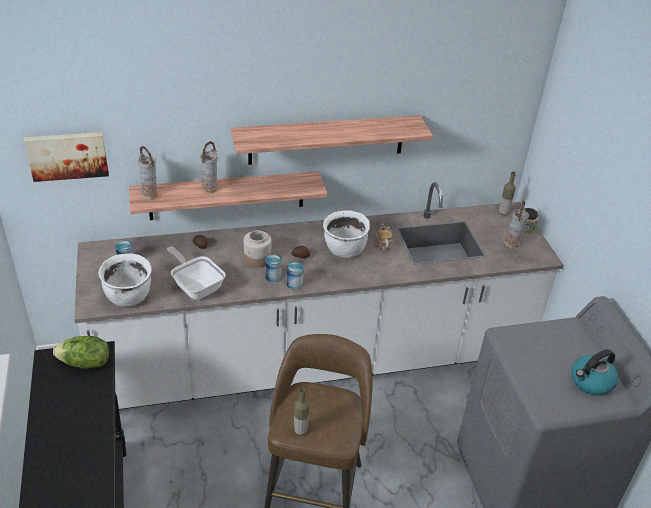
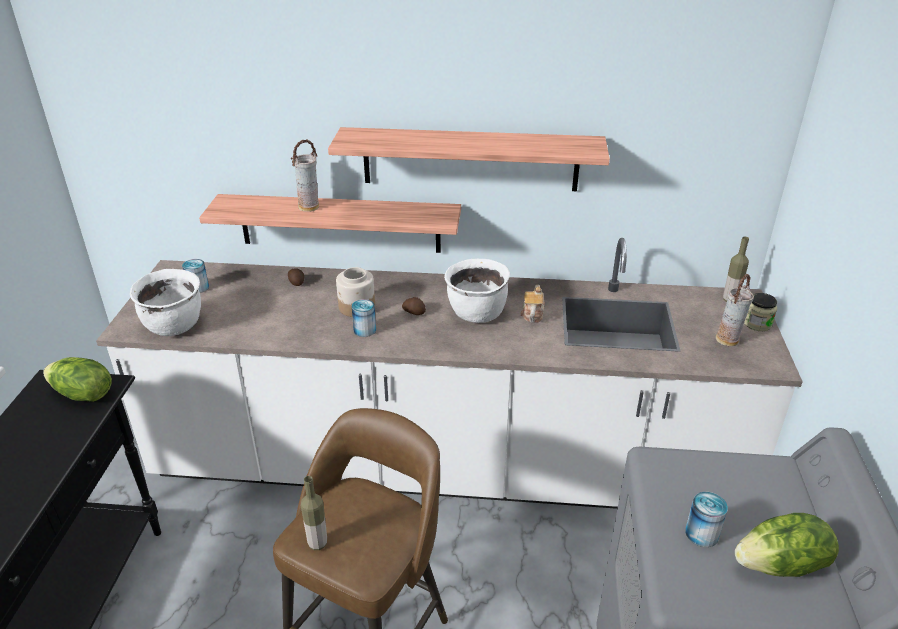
camera: 20 degrees right, 5 degrees down
picture [24,132,109,182] -> none
vase [138,146,158,199] -> none
frying pan [167,246,225,300] -> none
can [286,262,304,289] -> can moved to [685,492,728,547]
kettle [572,349,619,396] -> lettuce [735,513,839,577]

